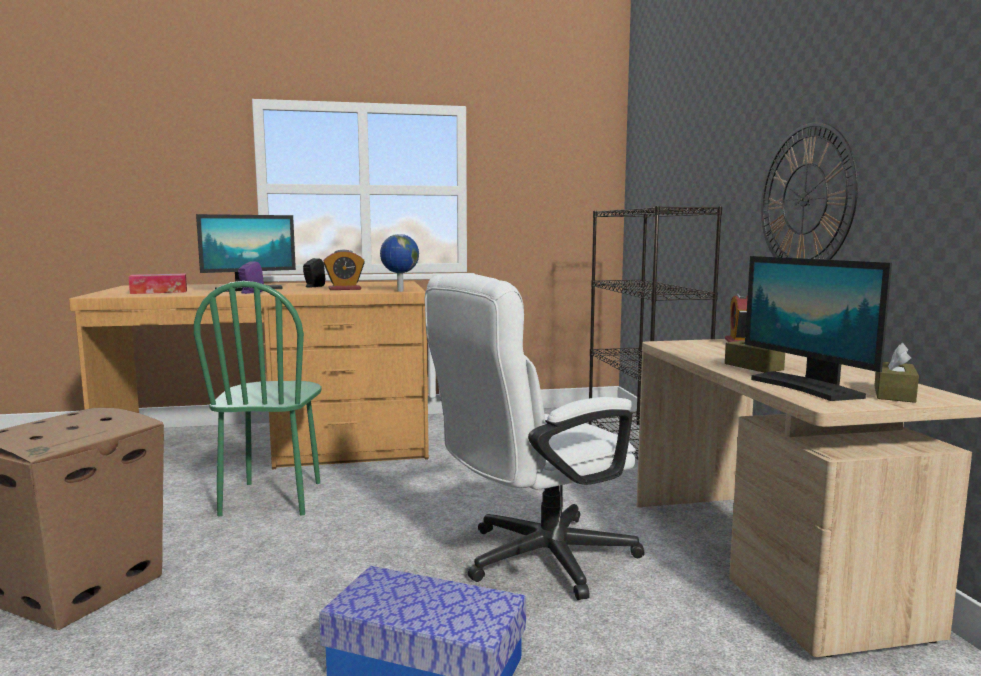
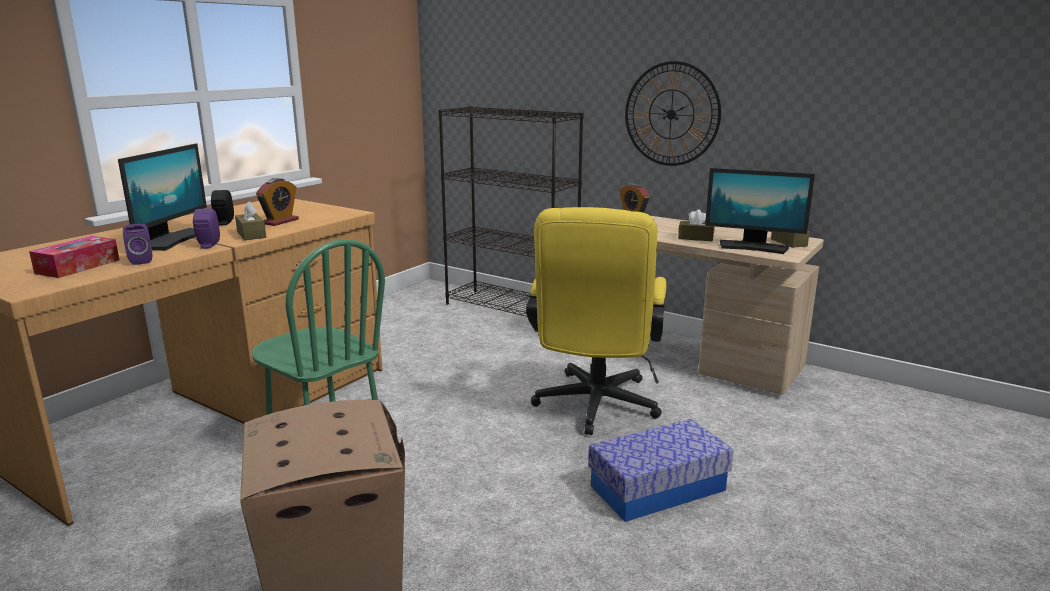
camera: 45 degrees left, 10 degrees up
globe [380,234,419,292] -> none
white office chair [425,273,645,600] -> yellow office chair [526,207,667,435]
none -> purple speaker [123,224,152,265]
none -> brown tissue box [235,201,266,240]

